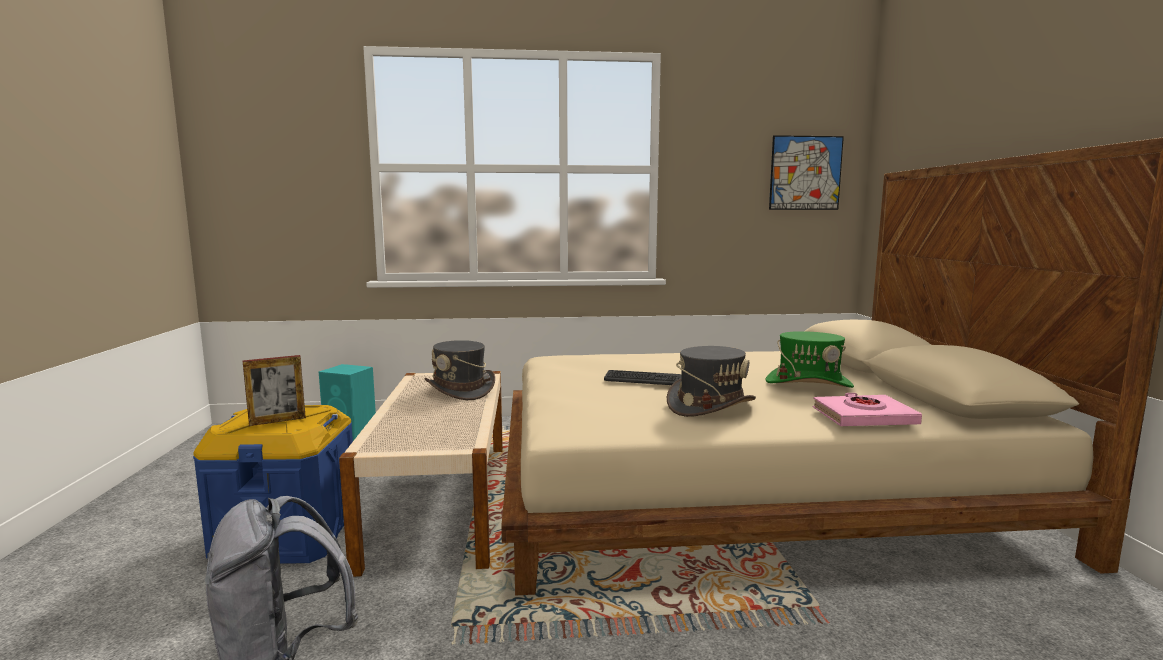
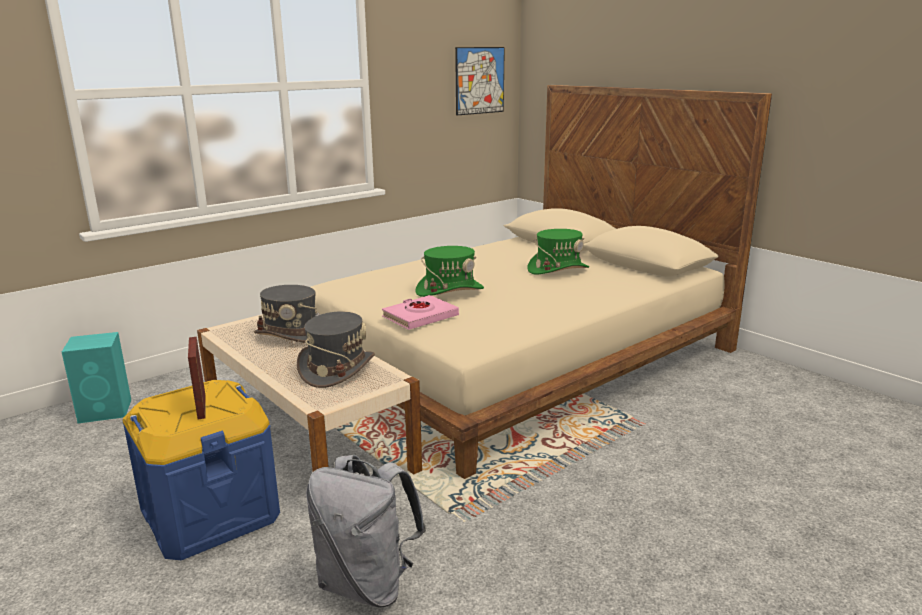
camera: 35 degrees left, 10 degrees up
picture frame [243,355,306,426] -> picture frame turned 135 degrees clockwise [188,337,205,419]
keyboard [604,370,681,385] -> green hat [416,246,484,297]
grey hat [667,346,756,417] -> grey hat moved to [297,311,375,388]
pink book [813,393,922,426] -> pink book moved to [382,295,459,330]

